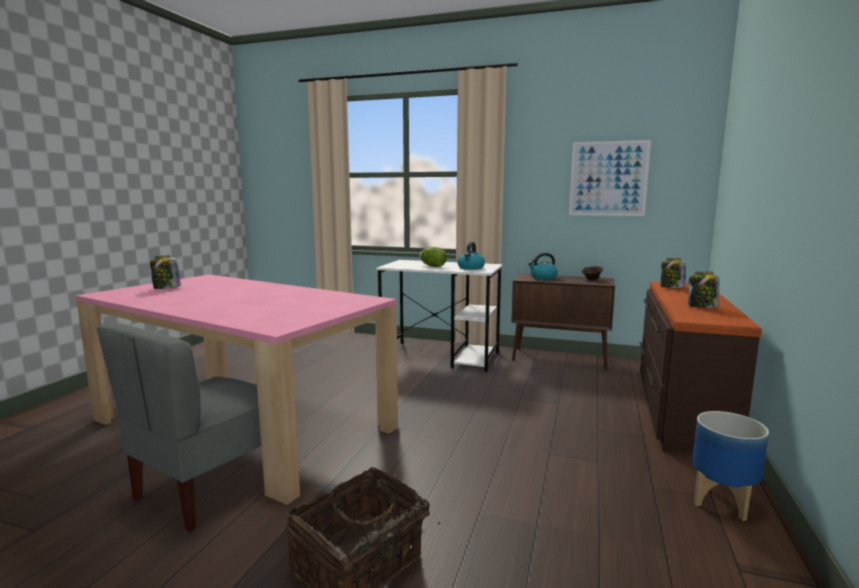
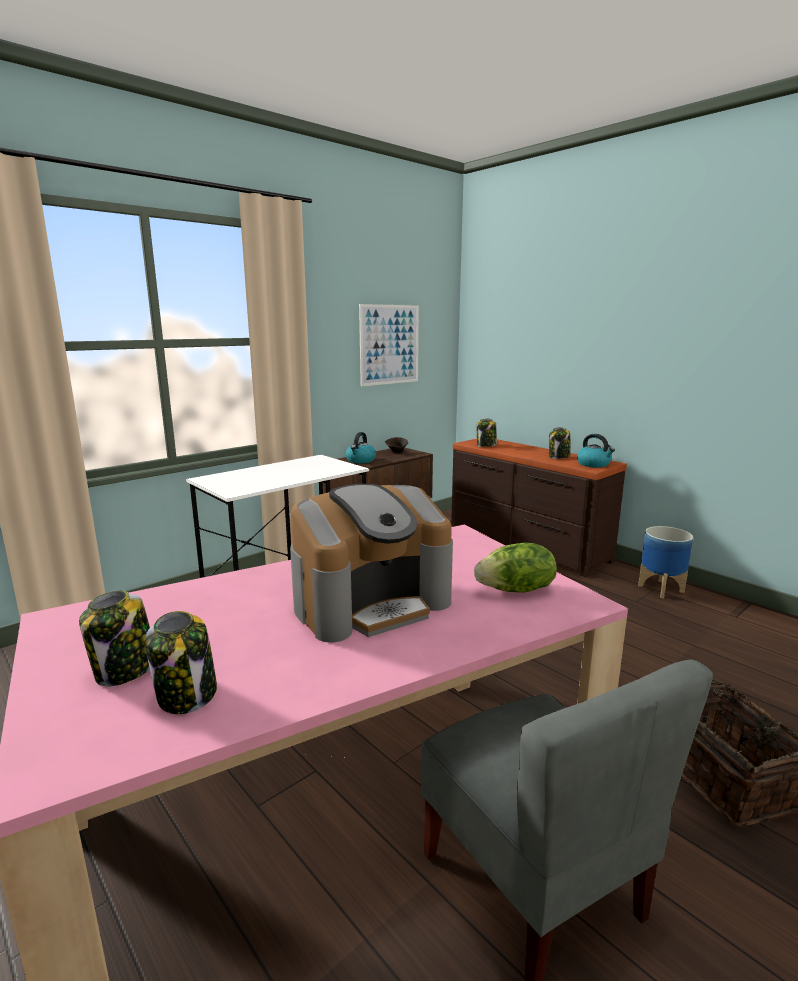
camera: 60 degrees left, 5 degrees up
lettuce [419,247,447,267] -> lettuce moved to [474,543,557,593]
kettle [457,242,485,270] -> kettle moved to [577,434,615,468]
none -> jar [145,611,217,714]
none -> coffee machine [290,484,453,643]

